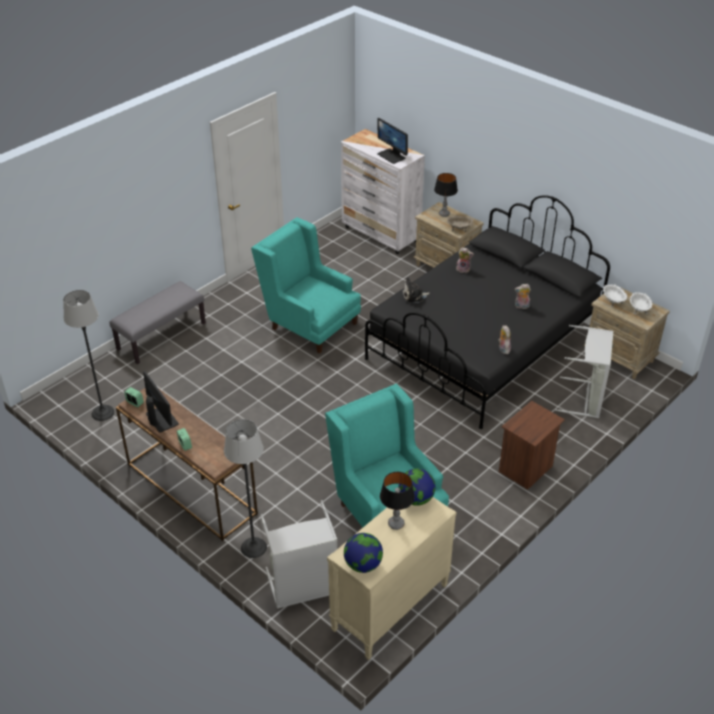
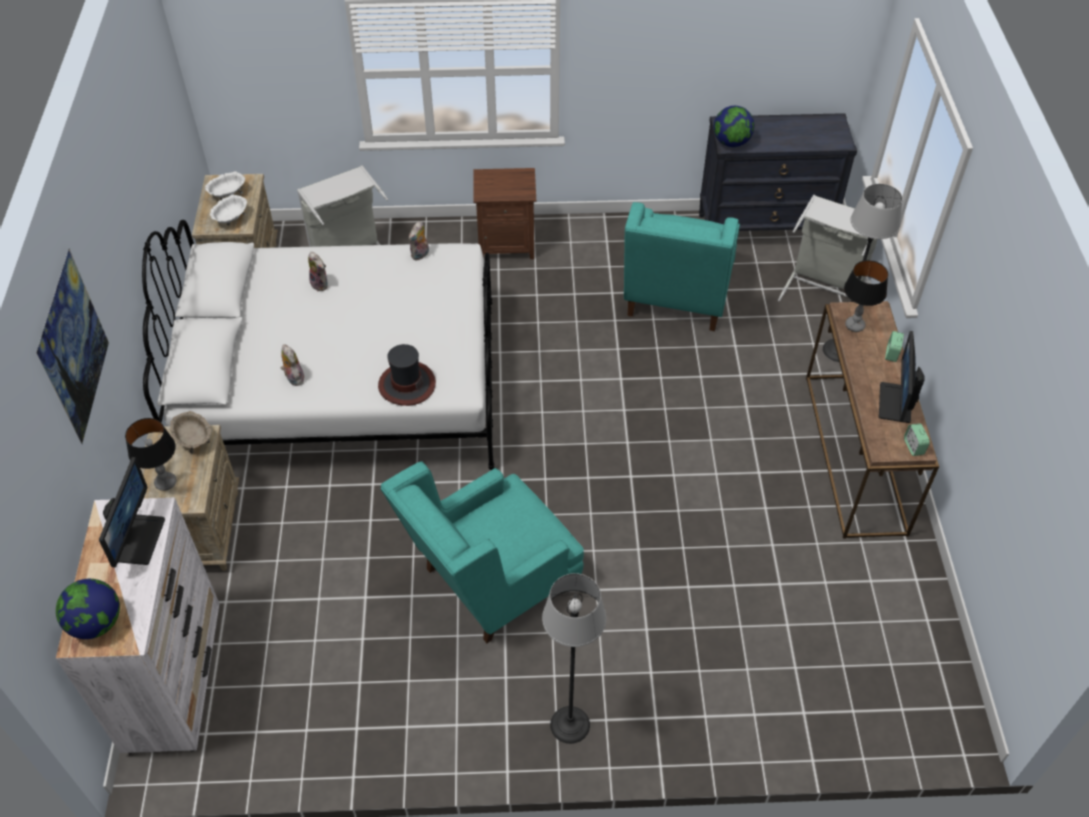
camera: 135 degrees left, 10 degrees up
floor lamp [63,290,115,421] -> floor lamp moved to [542,573,606,744]
grey bench [109,281,206,364] -> none
turquoise armchair [251,217,361,354] -> turquoise armchair turned 60 degrees clockwise [380,461,584,643]
beige dresser [327,497,456,660] -> black dresser [699,113,857,231]
globe [344,533,383,573] -> globe moved to [56,579,120,639]
black bed [365,195,610,429] -> white bed [142,220,495,470]
table lamp [380,472,415,530] -> table lamp moved to [844,260,888,332]
plush toy [402,277,430,304] -> hat [378,344,436,406]
none -> picture [36,249,109,444]

